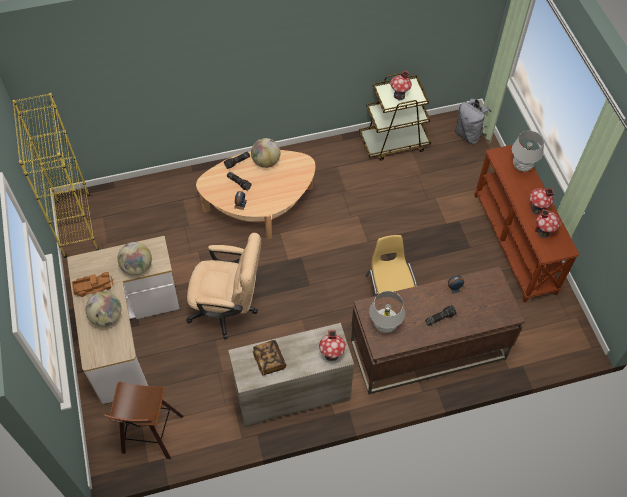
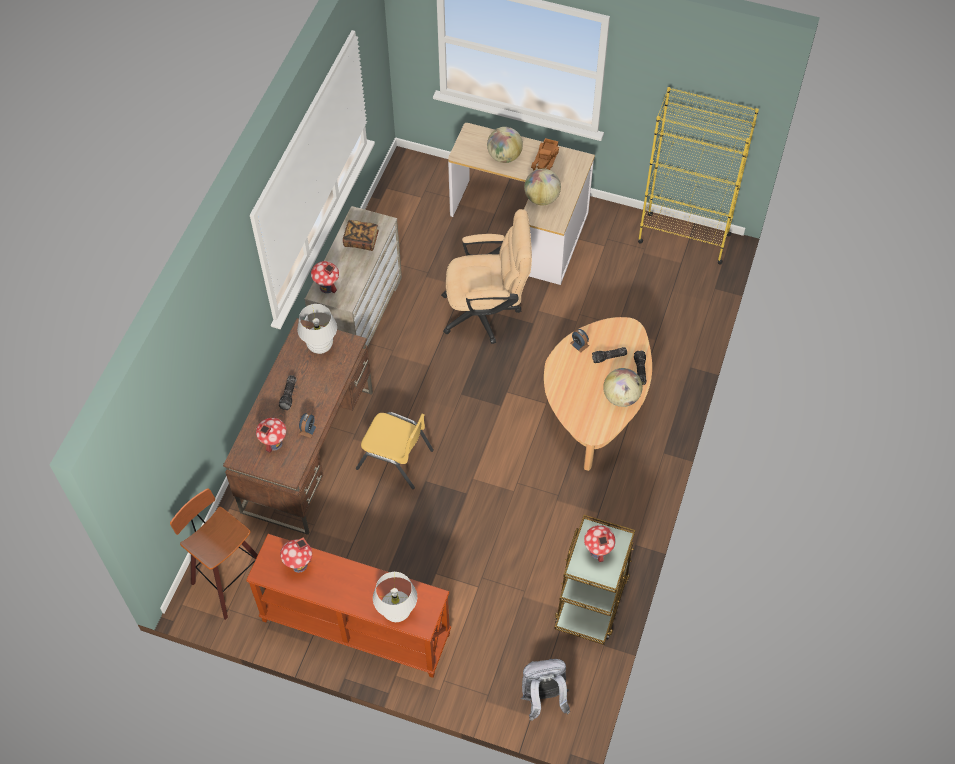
camera: 125 degrees right, 0 degrees up
stool [103,382,183,459] -> stool moved to [170,488,258,620]
beige office chair [186,233,261,339] -> beige office chair turned 135 degrees counterclockwise [441,209,532,344]
toy house [530,188,554,215] -> toy house moved to [256,418,286,453]

